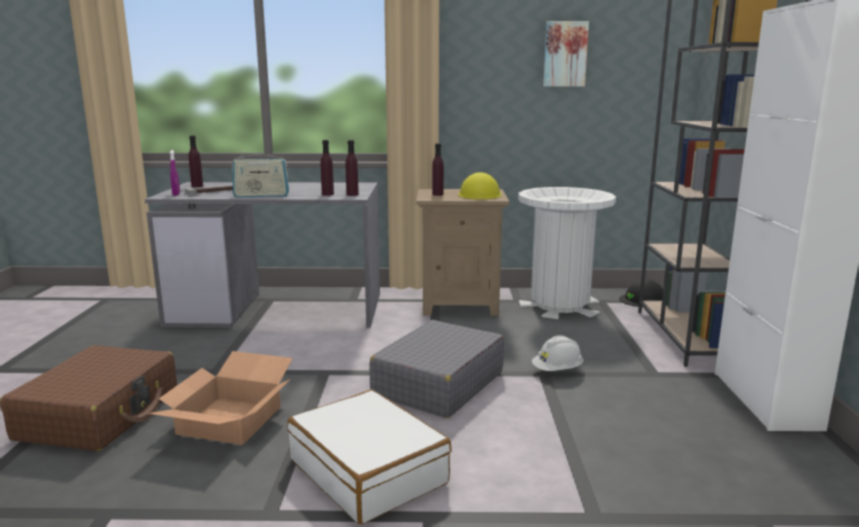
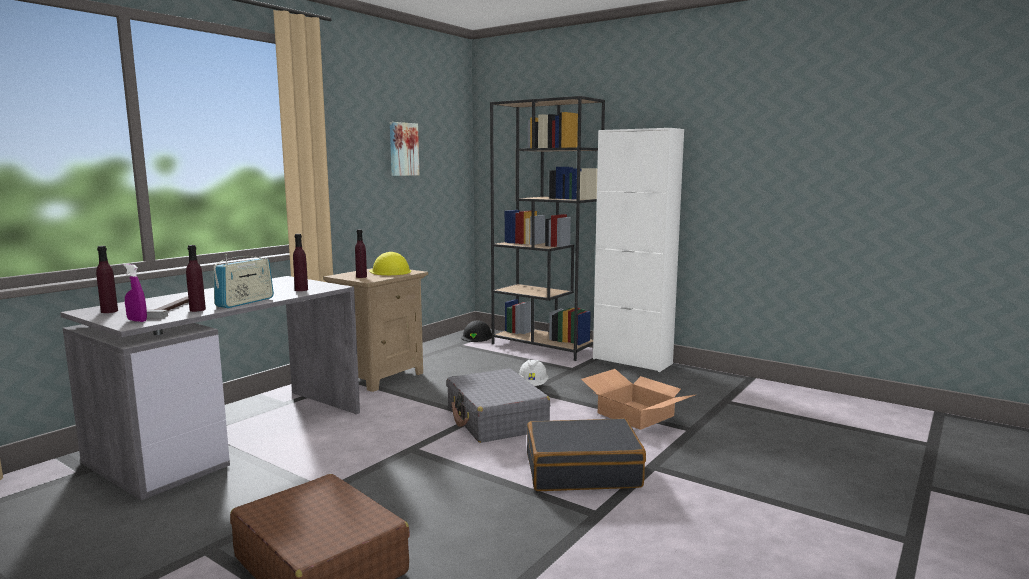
camera: 55 degrees left, 5 degrees down
cardboard box [147,351,293,445] -> cardboard box moved to [581,369,697,430]
white suitcase [287,390,452,524] -> black suitcase [527,418,646,491]
purple bottle [346,140,359,196] -> purple bottle moved to [186,245,206,312]
white trash can [518,187,616,319] -> none

